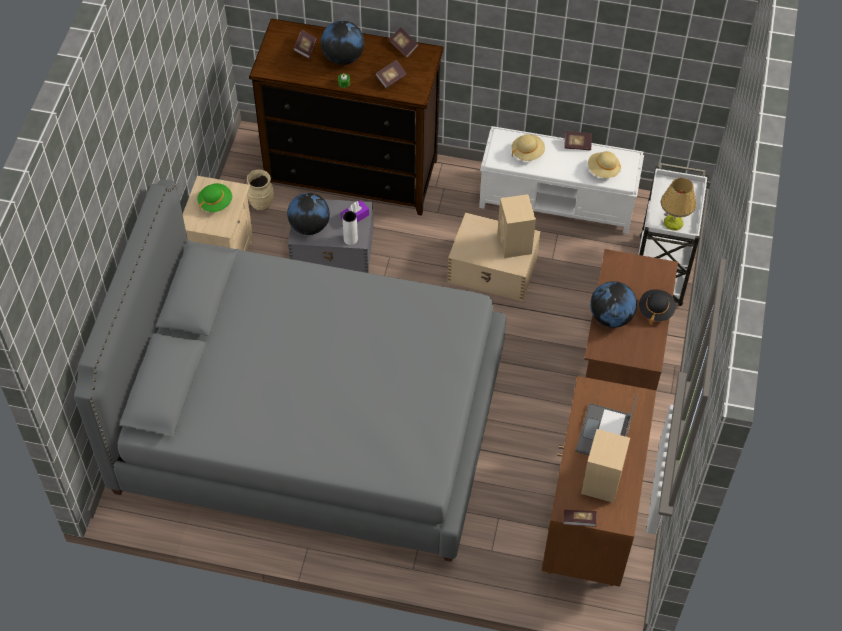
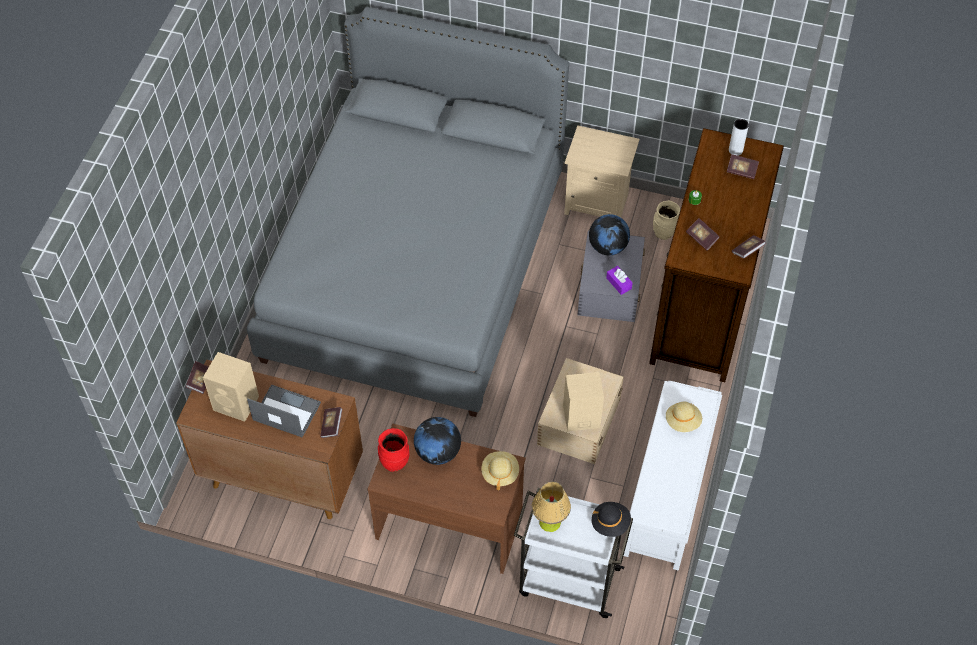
camera: 95 degrees right, 0 degrees up
green hat [197,183,232,212] -> none
globe [321,21,364,65] -> none
white vase [342,211,358,245] -> white vase moved to [729,119,749,156]
book [564,131,592,150] -> book moved to [320,407,343,438]
beige hat [588,151,621,178] -> beige hat moved to [481,451,519,490]
black hat [639,289,676,325] -> black hat moved to [592,502,631,537]
none -> red vase [378,428,409,472]

